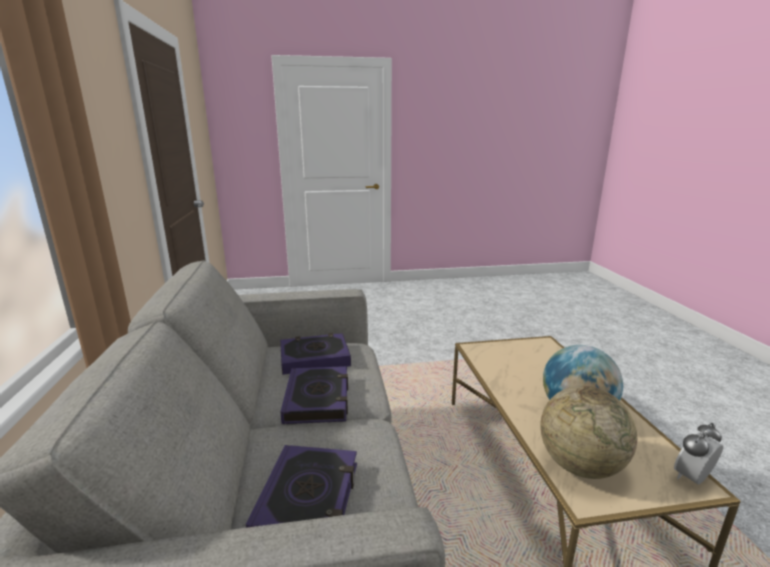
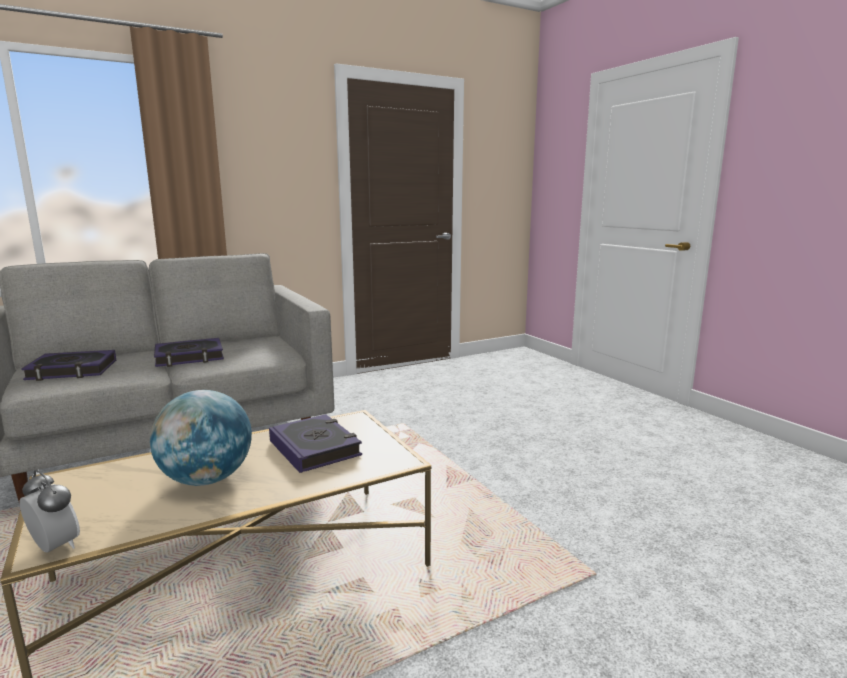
camera: 70 degrees right, 5 degrees down
book [280,333,351,375] -> book moved to [269,414,362,473]
globe [540,386,637,479] -> none

